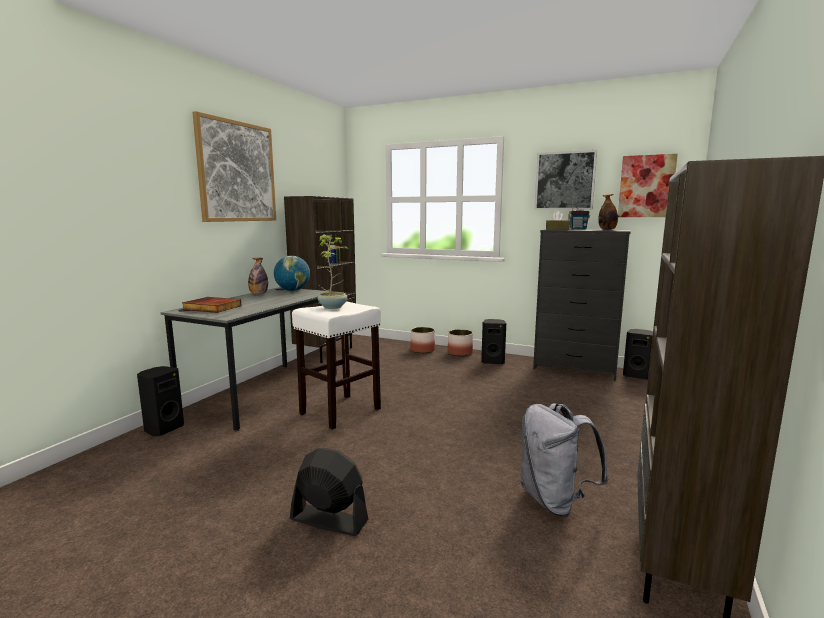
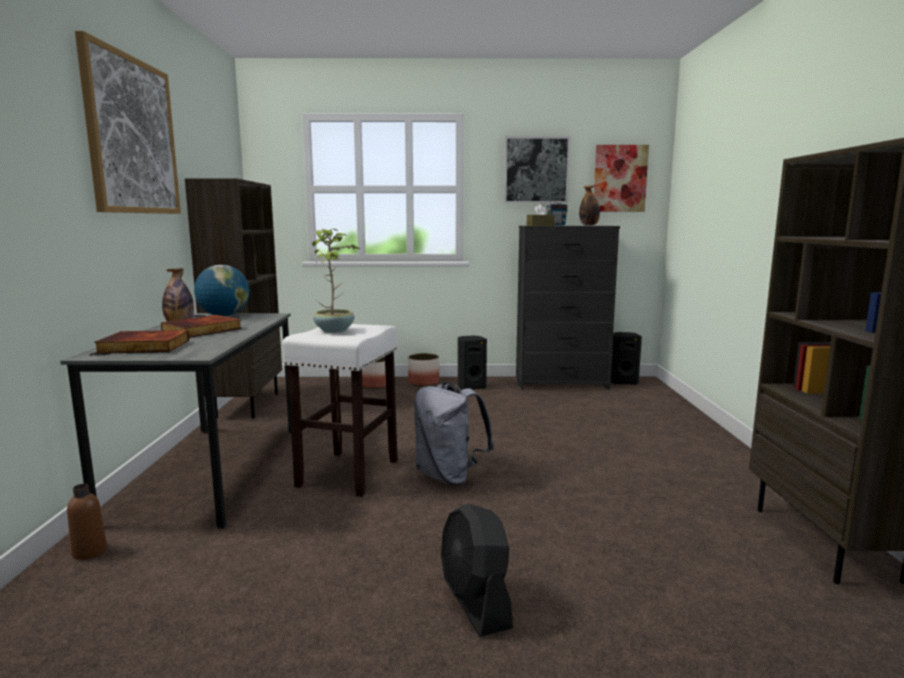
camera: 25 degrees left, 0 degrees up
black speaker [137,366,184,437] -> brown bottle [67,484,107,560]
black fan [290,448,368,536] -> black fan turned 105 degrees counterclockwise [441,504,513,637]
grey backpack [521,403,609,517] -> grey backpack moved to [414,383,494,486]
none -> book [161,315,242,338]

